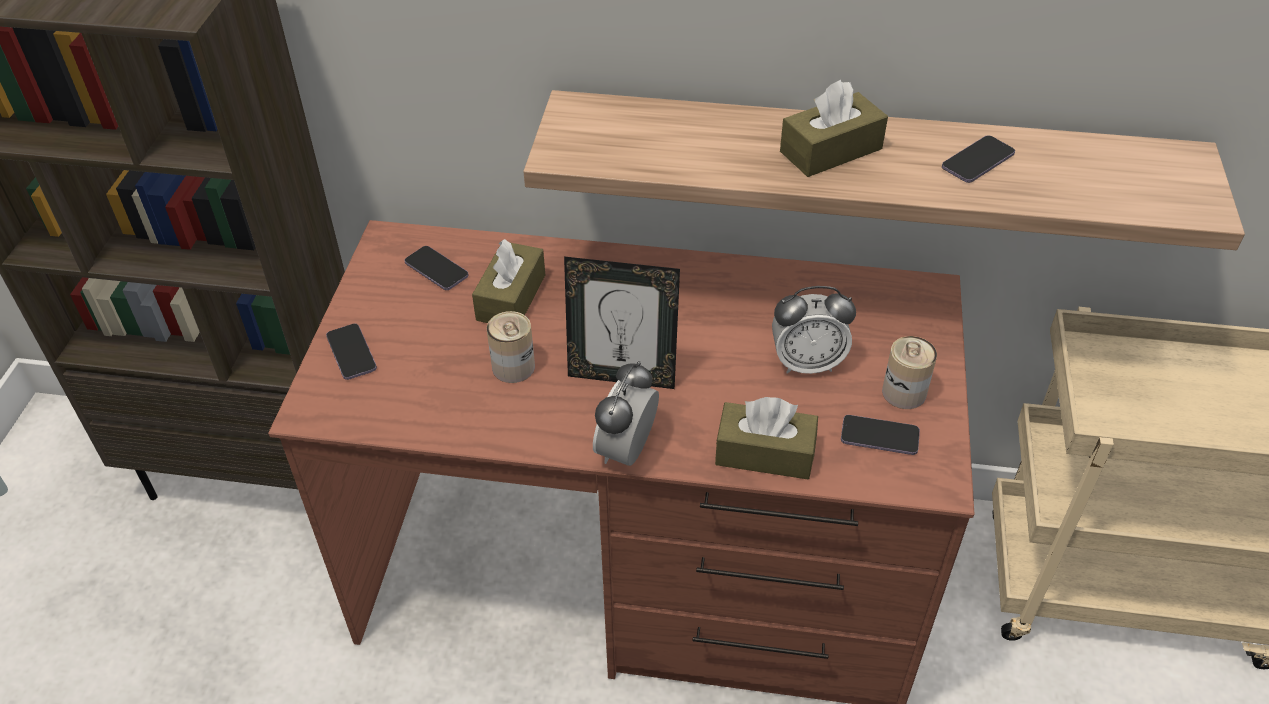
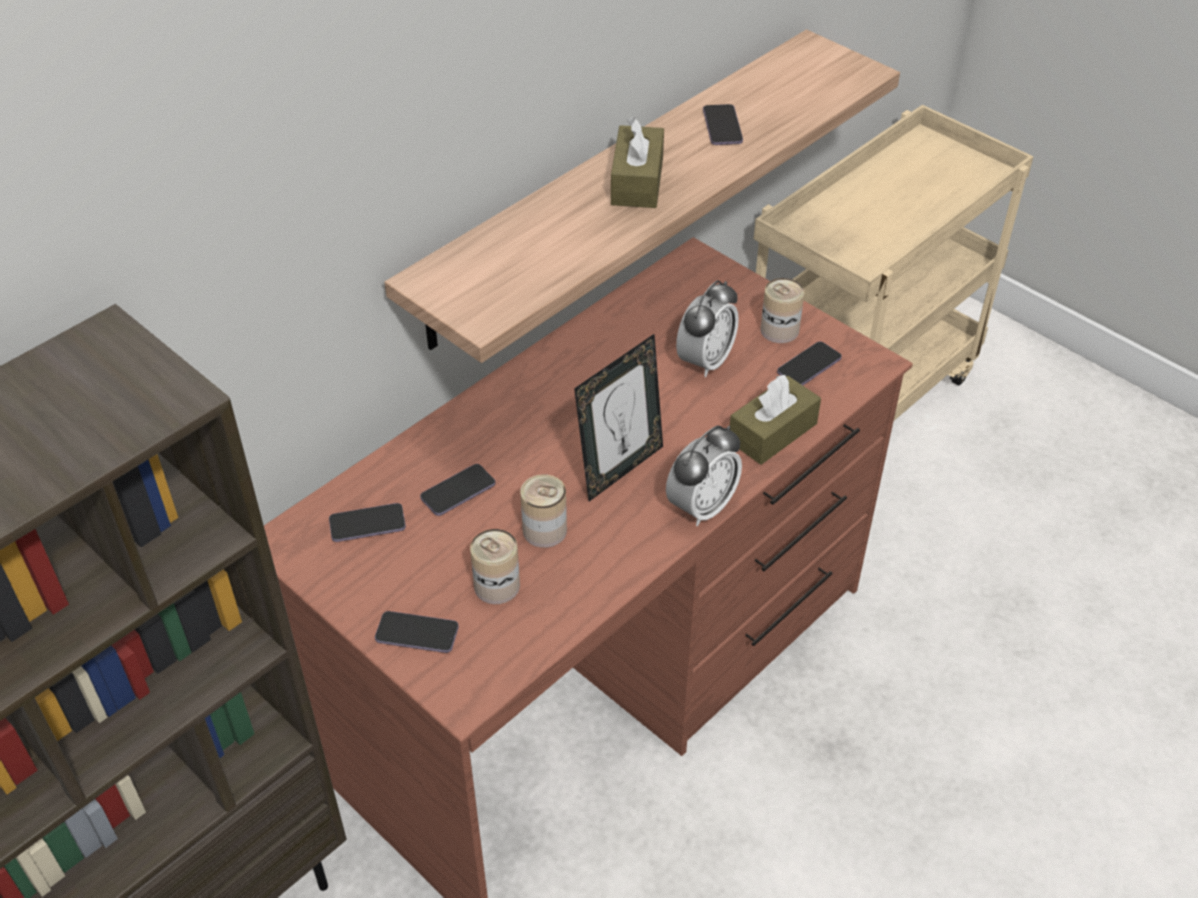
camera: 55 degrees left, 0 degrees up
brown tissue box [472,239,545,323] -> phone [420,464,495,516]
alarm clock [593,361,659,466] -> alarm clock turned 105 degrees counterclockwise [666,425,742,526]
none -> can [470,529,520,604]

